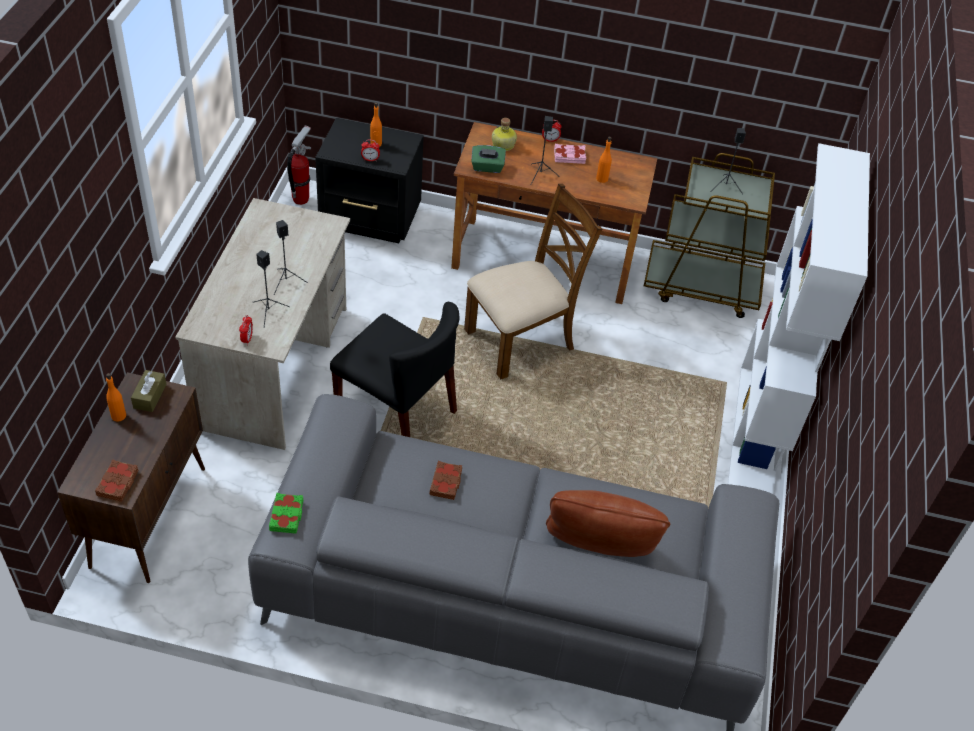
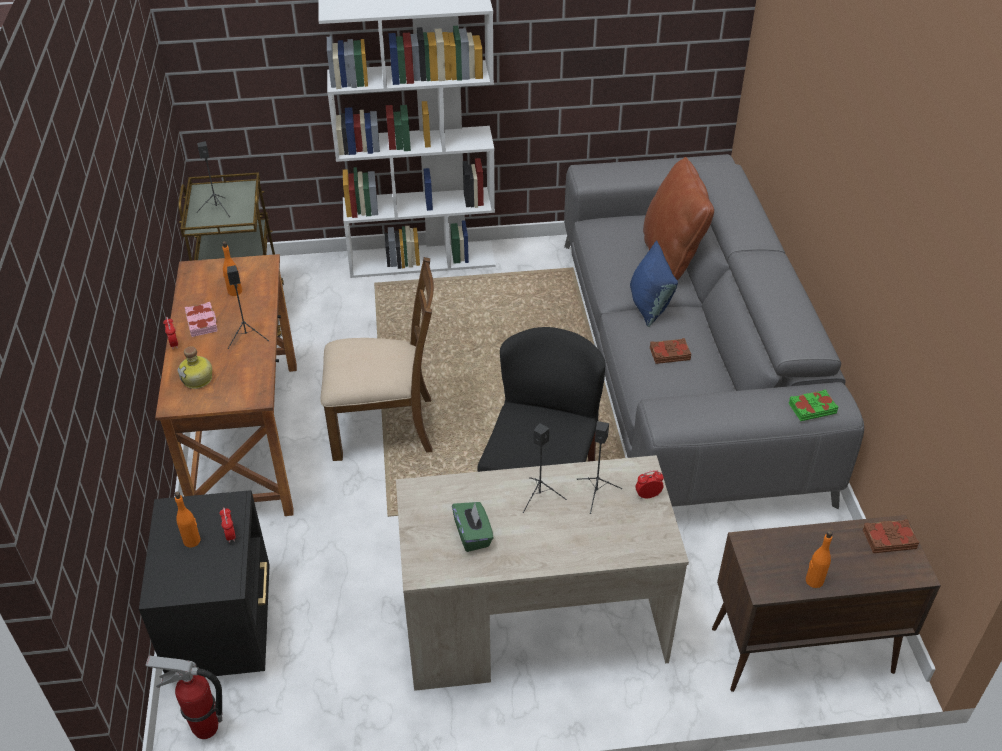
camera: 105 degrees left, 5 degrees down
brown tissue box [131,370,166,412] -> none
brown chair [464,184,602,379] -> brown chair turned 135 degrees clockwise [320,257,434,461]
green tissue box [471,145,506,173] -> green tissue box moved to [452,502,493,552]
none -> blue pillow [630,240,678,327]

